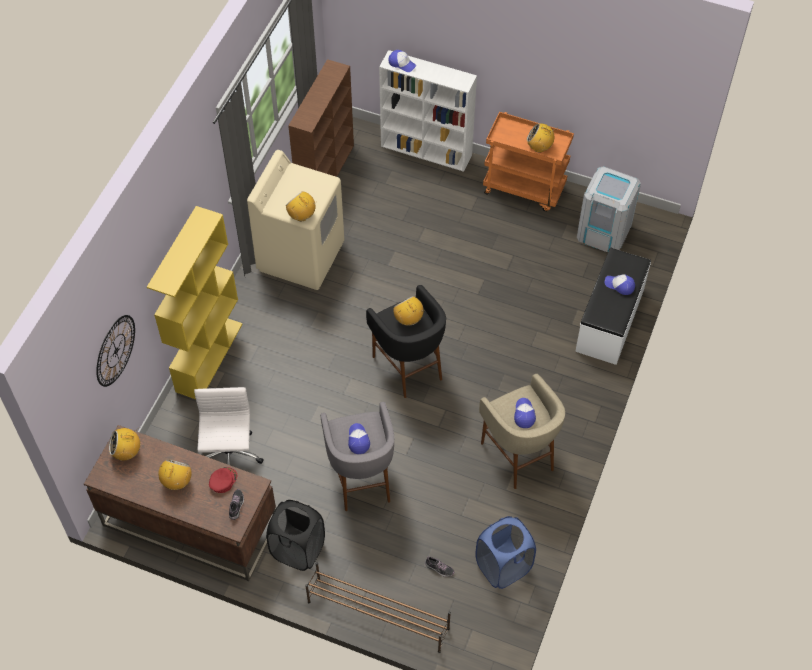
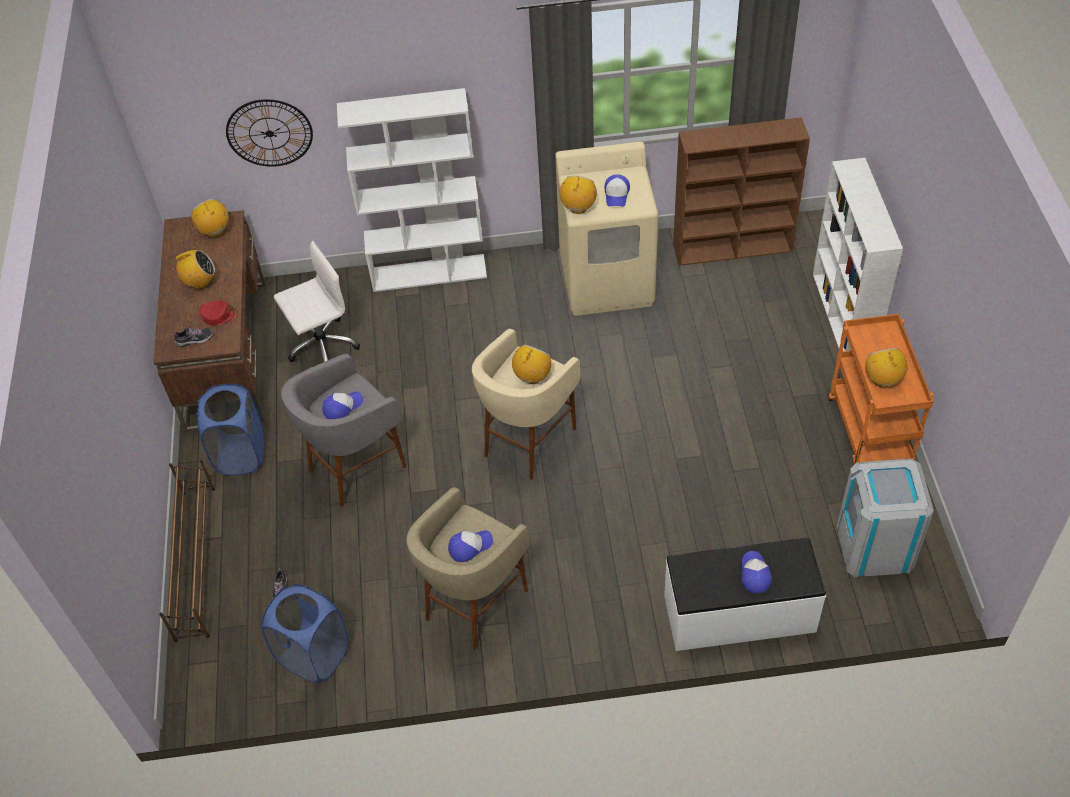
camera: 65 degrees right, 5 degrees down
yellow bookcase [147,206,242,399] -> white bookcase [337,88,487,292]
black laundry basket [266,500,325,571] -> blue laundry basket [196,384,265,475]
black stool [366,285,446,398] -> beige stool [472,329,580,480]
cap [388,50,416,72] -> cap moved to [605,174,630,207]

